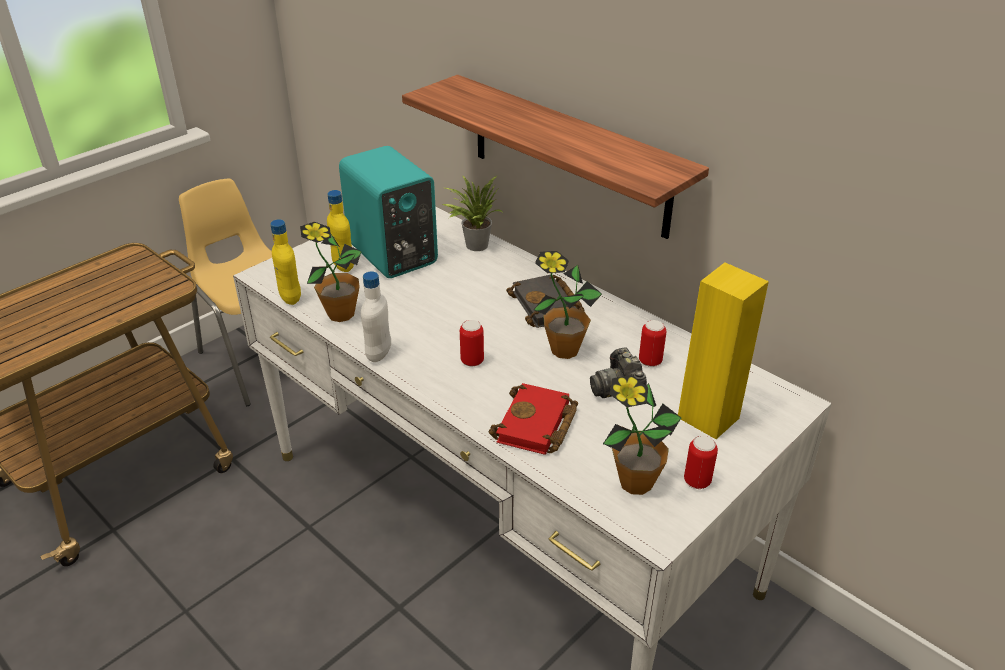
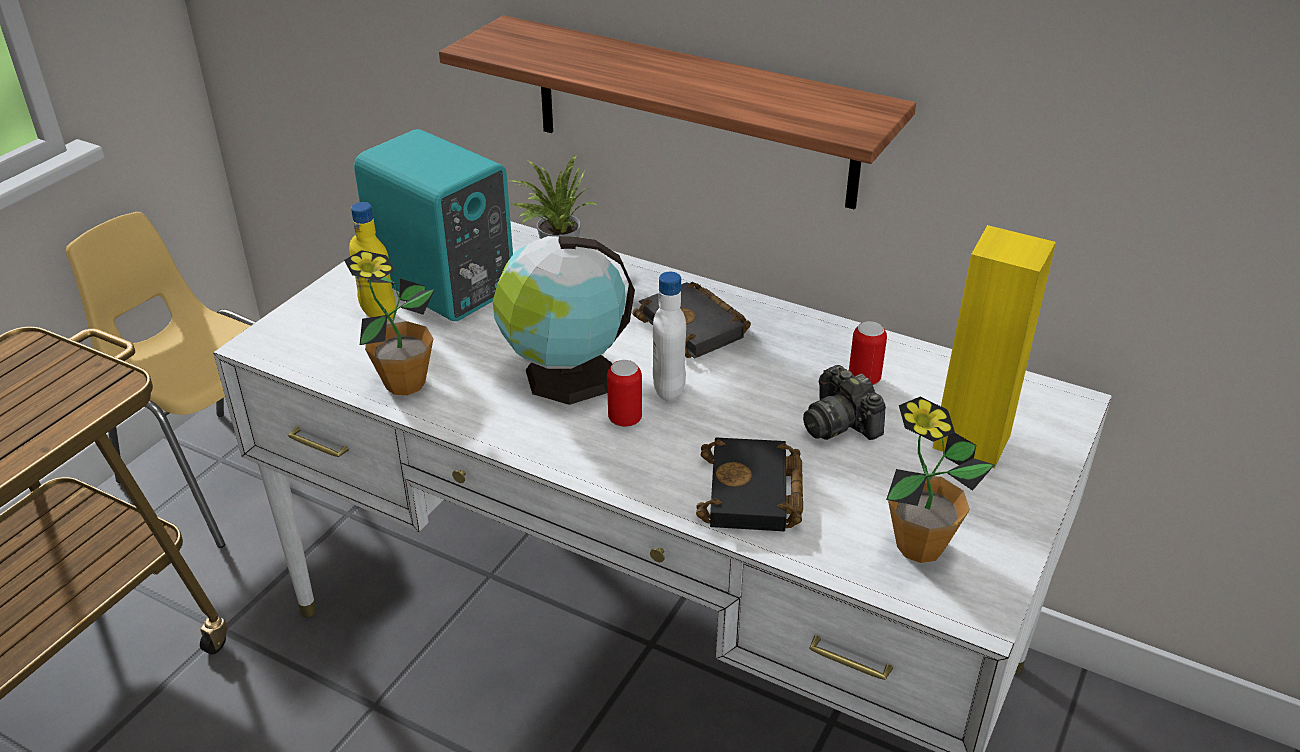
camera: 15 degrees left, 0 degrees up
yellow bottle [270,219,301,305] -> none
white bottle [361,271,391,362] -> white bottle moved to [653,272,686,401]
red book [489,383,578,455] -> black book [696,438,803,531]
potted plant [534,251,602,359] -> none
can [684,436,718,489] -> none
none -> globe [493,236,635,405]

